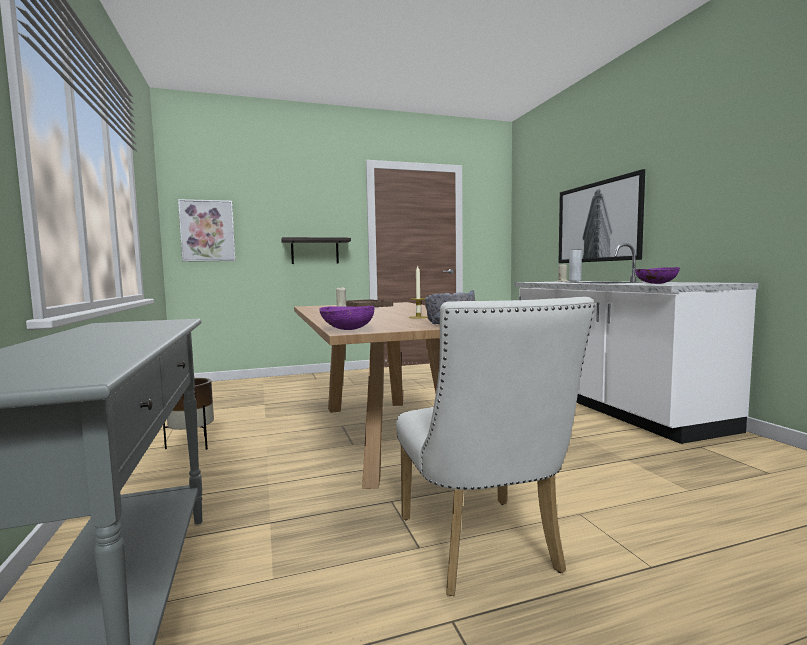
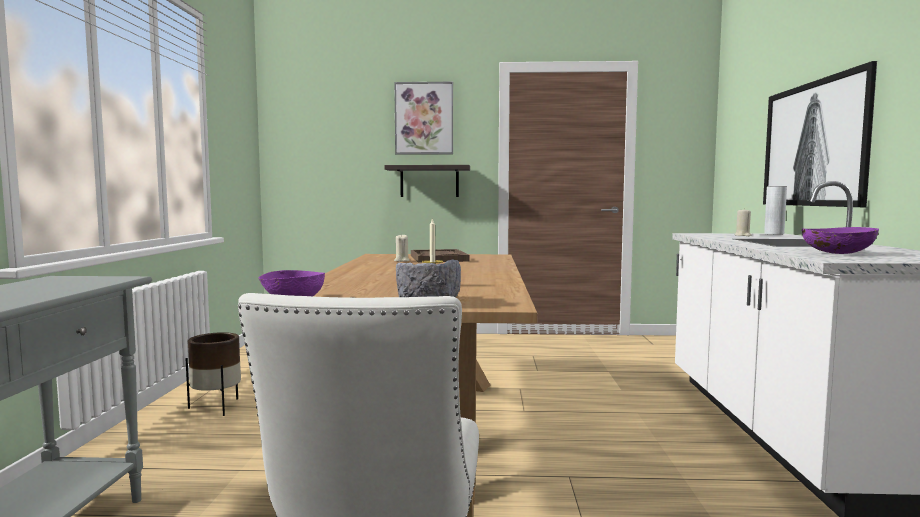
camera: 20 degrees right, 0 degrees up
picture [178,199,236,261] -> picture moved to [394,82,453,155]

